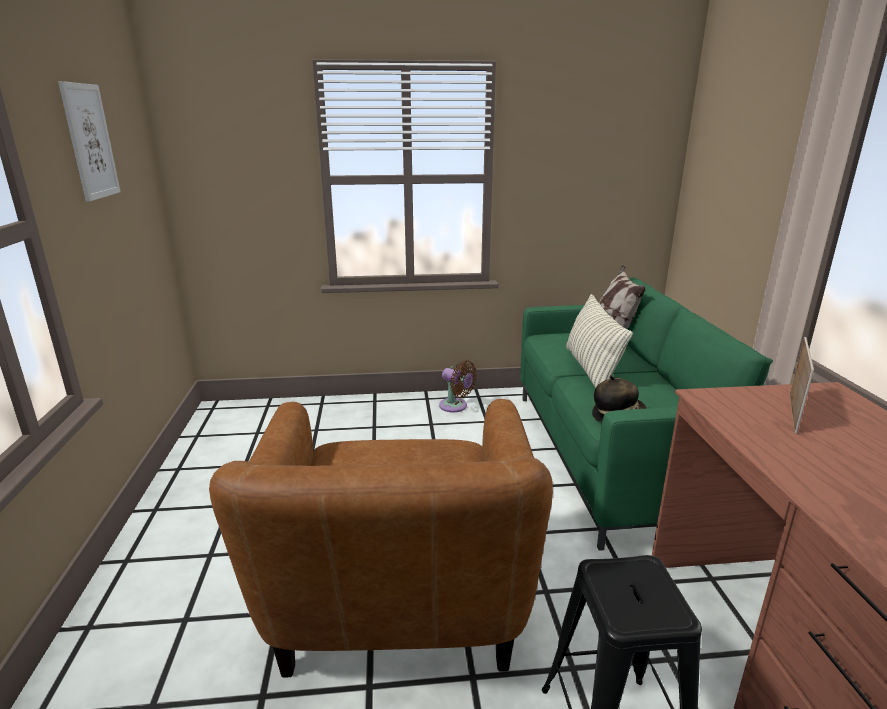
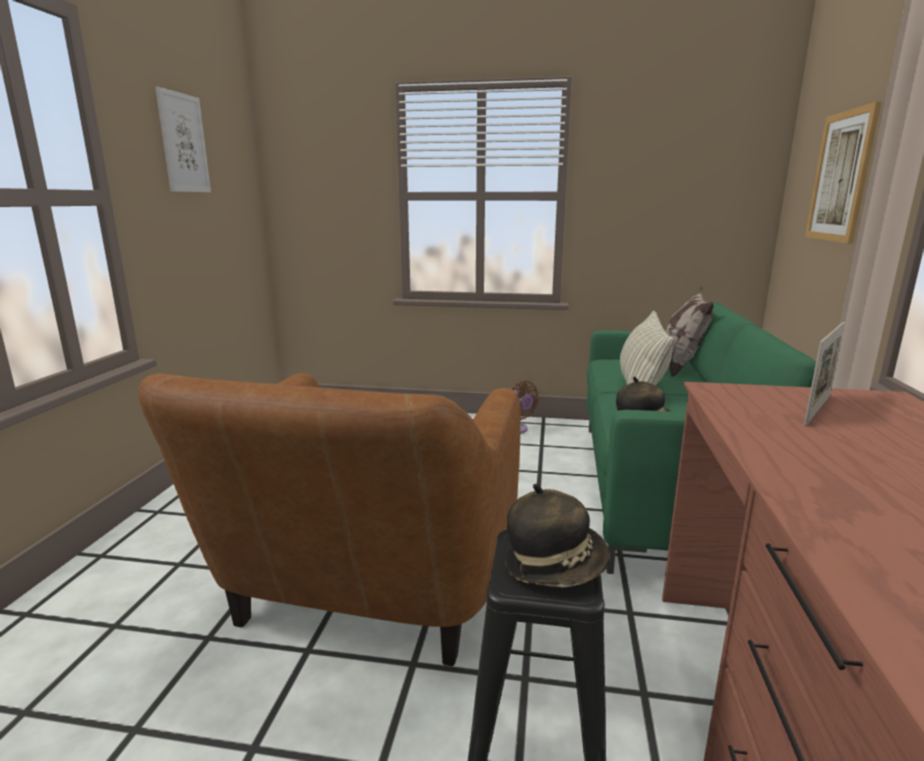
camera: 15 degrees right, 5 degrees down
none -> hat [505,484,610,587]
none -> picture [805,102,881,244]

